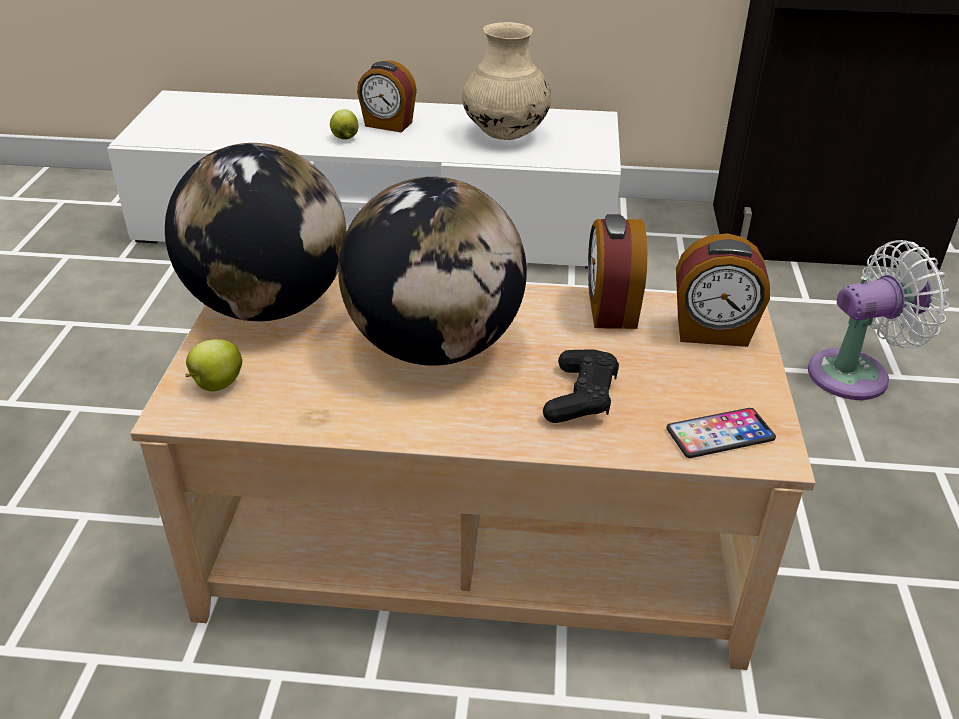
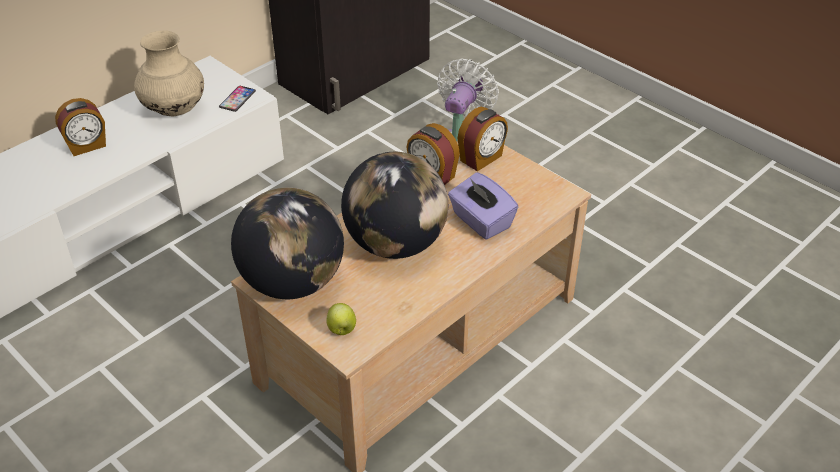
camera: 50 degrees left, 5 degrees up
apple [330,109,358,140] -> none
black game controller [543,350,619,423] -> purple tissue box [448,172,518,240]
phone [666,408,776,458] -> phone moved to [219,86,256,112]

